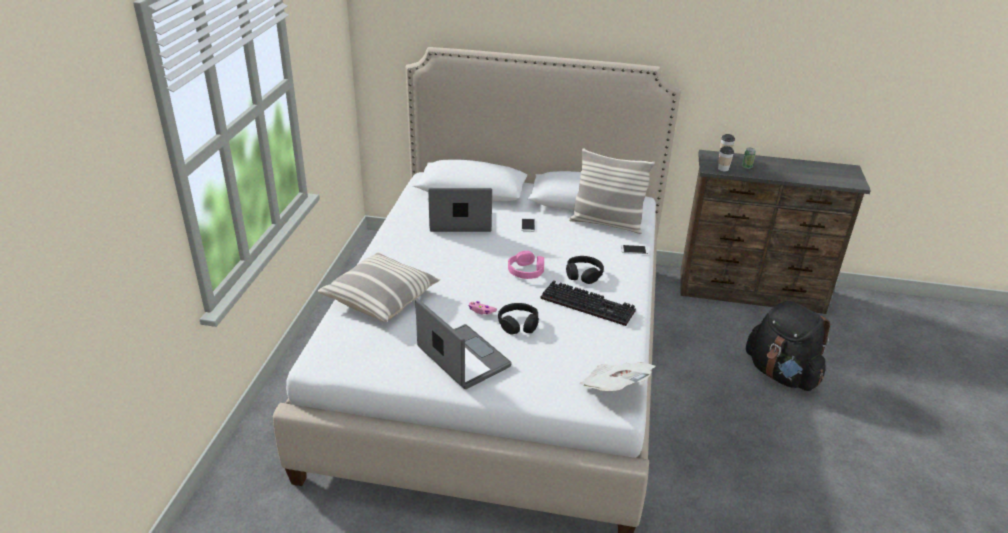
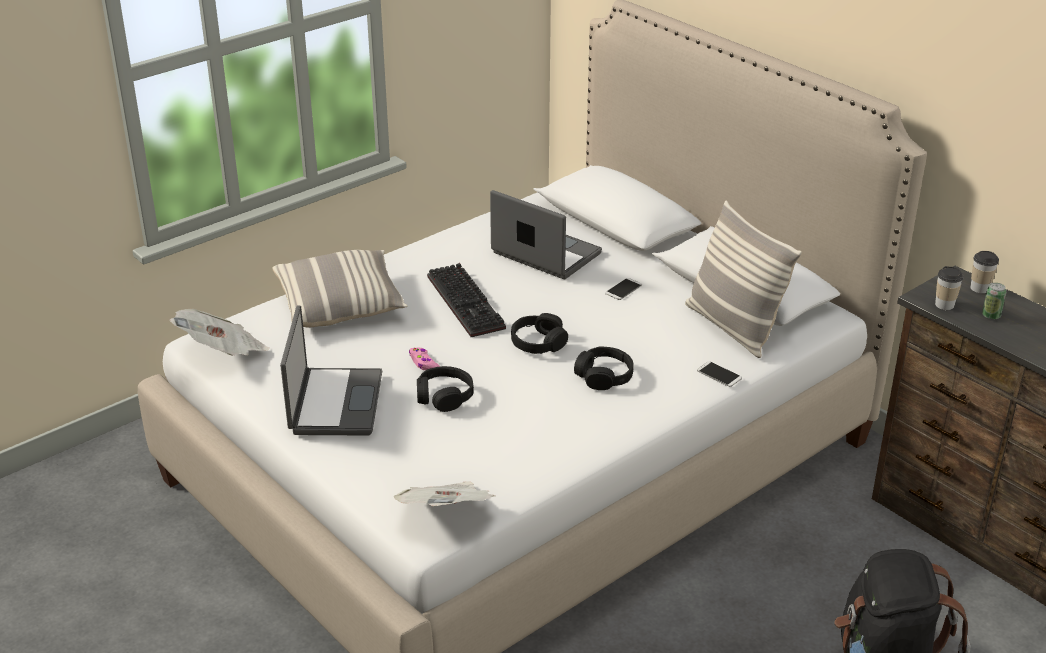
camera: 40 degrees right, 0 degrees up
pink headphones [508,251,544,279] -> black headphones [511,313,568,354]
keyboard [540,280,636,326] -> keyboard moved to [427,263,506,337]
none -> newspaper [169,309,269,356]

